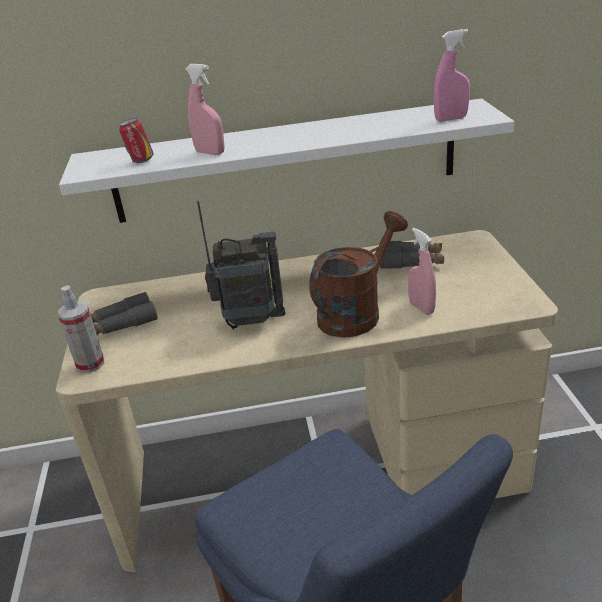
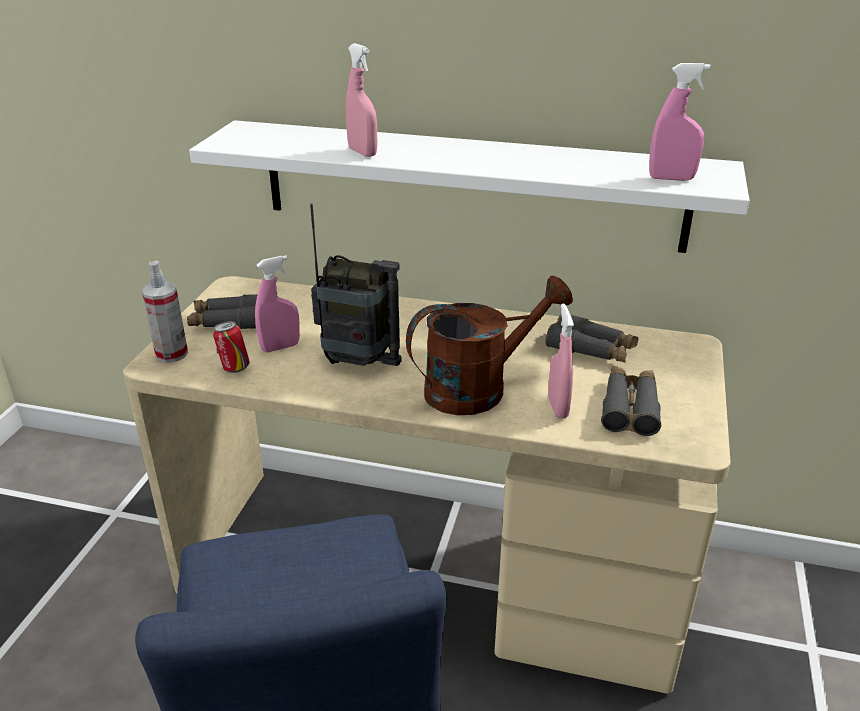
camera: 20 degrees right, 0 degrees up
can [119,118,154,163] -> can moved to [213,321,250,373]
none -> pink spray bottle [255,255,300,352]
none -> grey binoculars [601,366,661,436]

